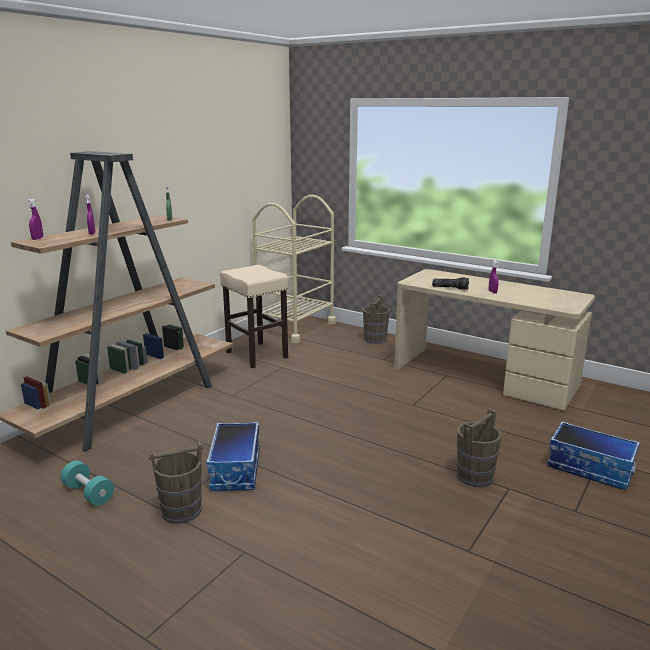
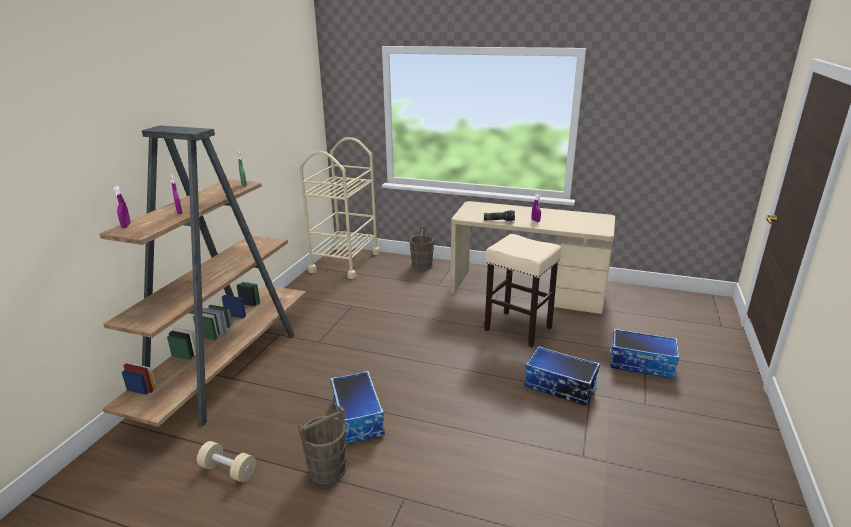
camera: 15 degrees left, 5 degrees up
turquoise dumbbell [61,461,114,506] -> beige dumbbell [197,441,256,482]
beige stool [220,265,288,368] -> beige stool moved to [484,234,561,347]
brown bucket [457,408,502,487] -> storage box [524,346,600,406]

